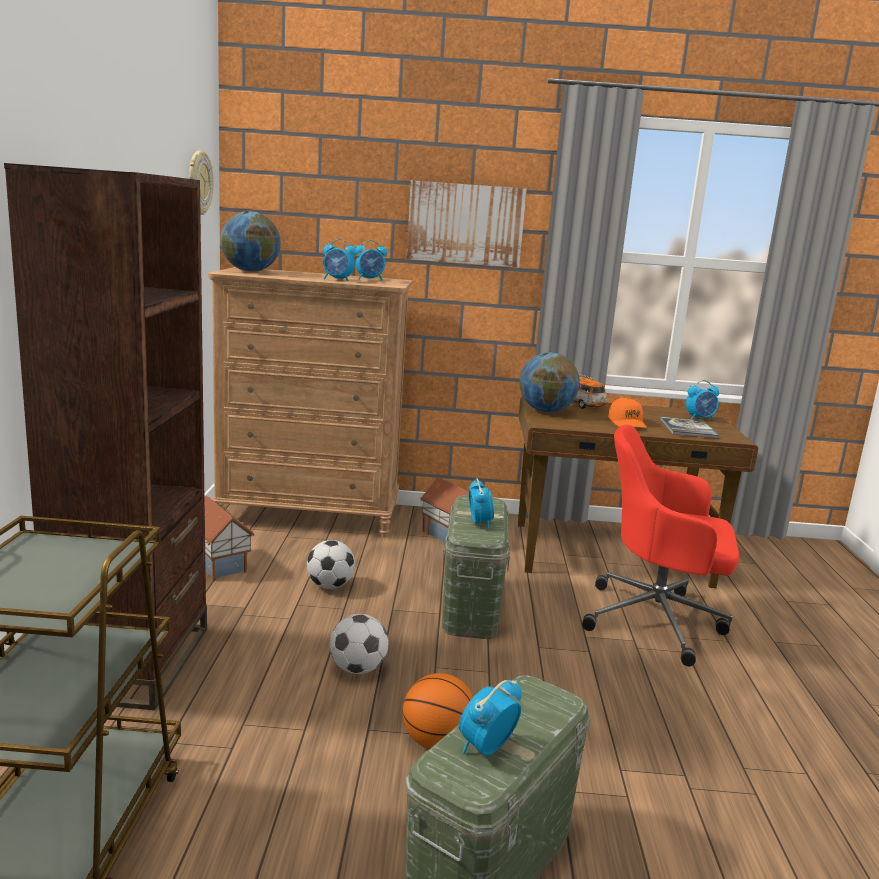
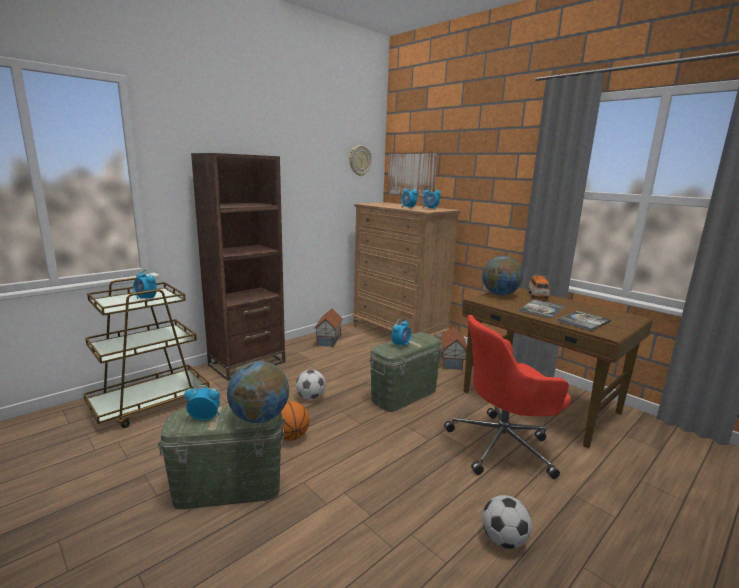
camera: 45 degrees right, 0 degrees up
globe [220,211,281,272] -> globe moved to [227,361,289,423]
football [307,540,355,589] -> football moved to [482,495,532,549]
picture [406,180,527,268] -> picture moved to [387,154,437,196]
red office chair [582,425,739,666] -> red office chair turned 75 degrees counterclockwise [444,315,571,479]
orange cap [608,398,647,428] -> book [519,299,564,319]
alarm clock [686,380,719,420] -> alarm clock moved to [133,270,157,302]

